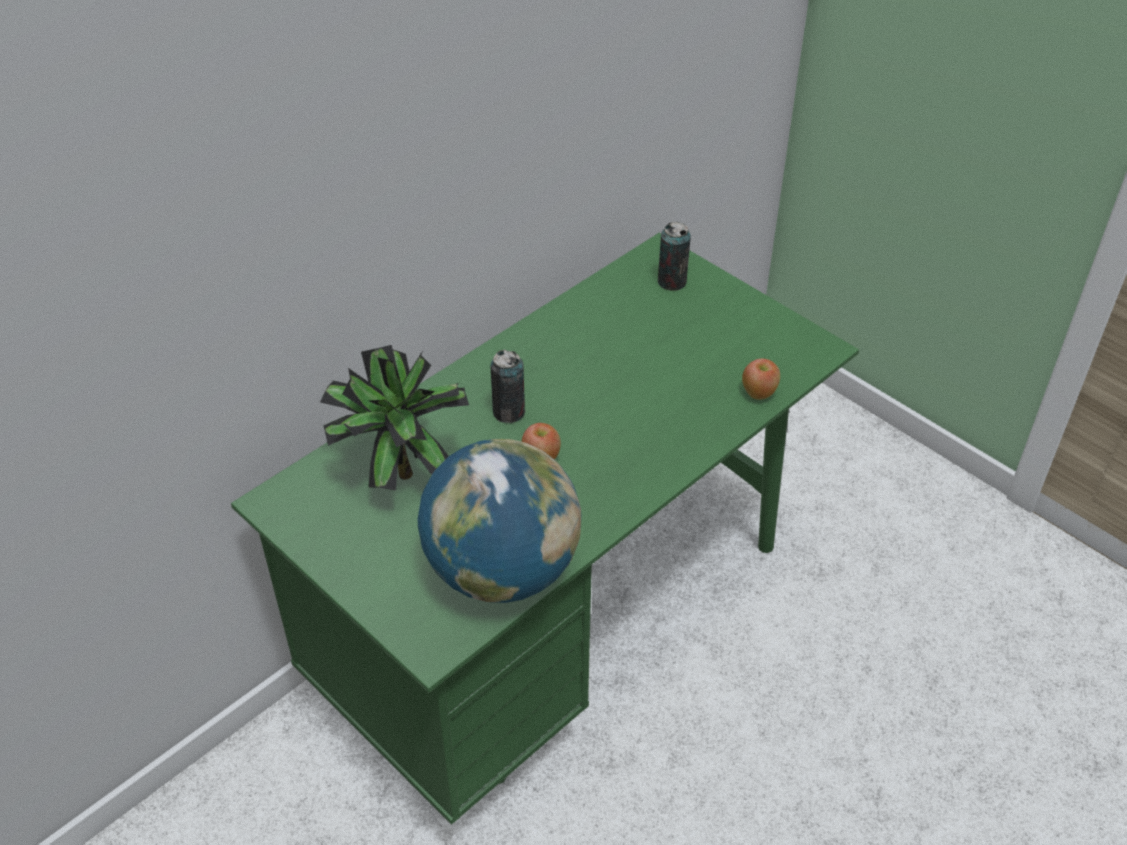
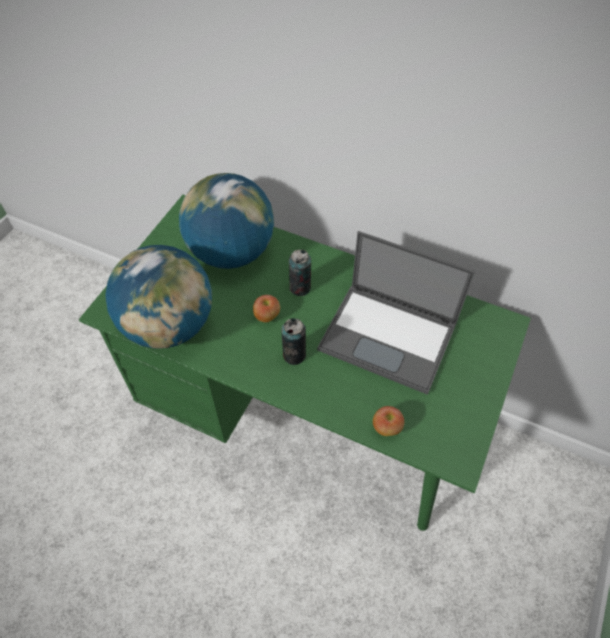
camera: 70 degrees right, 10 degrees up
potted plant [320,345,469,491] -> globe [179,173,274,269]
can [658,222,691,291] -> can moved to [281,318,306,365]
none -> laptop [317,231,475,395]

